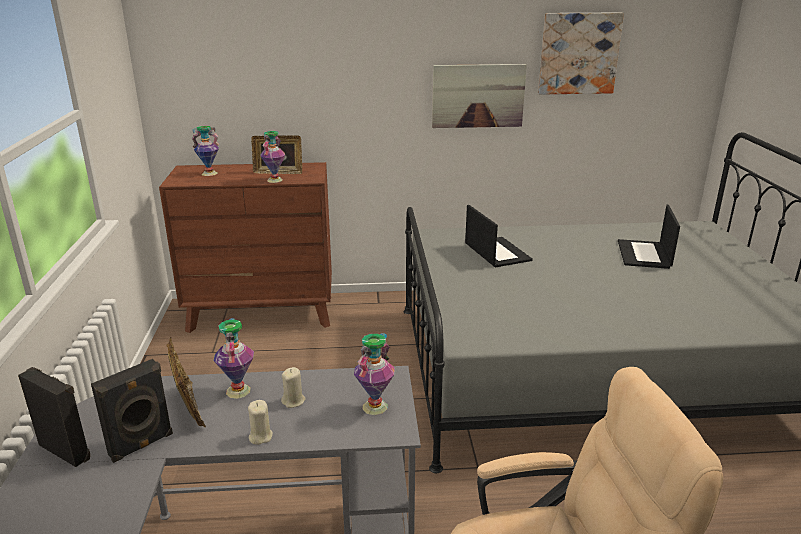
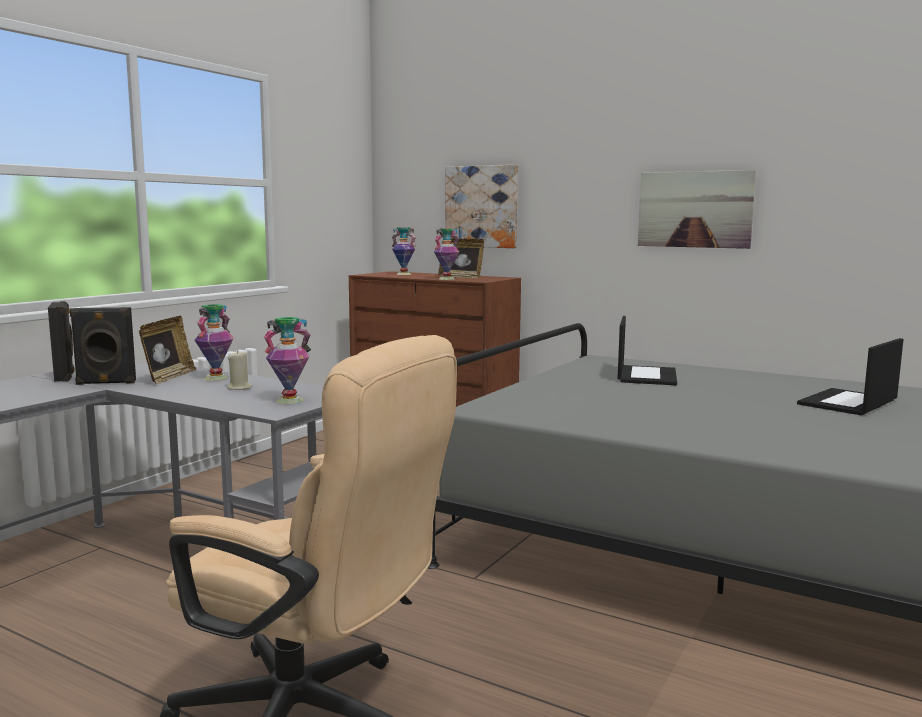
camera: 35 degrees right, 15 degrees down
beige candle [248,400,273,445] -> none
picture [538,13,624,95] -> picture moved to [445,165,518,248]

